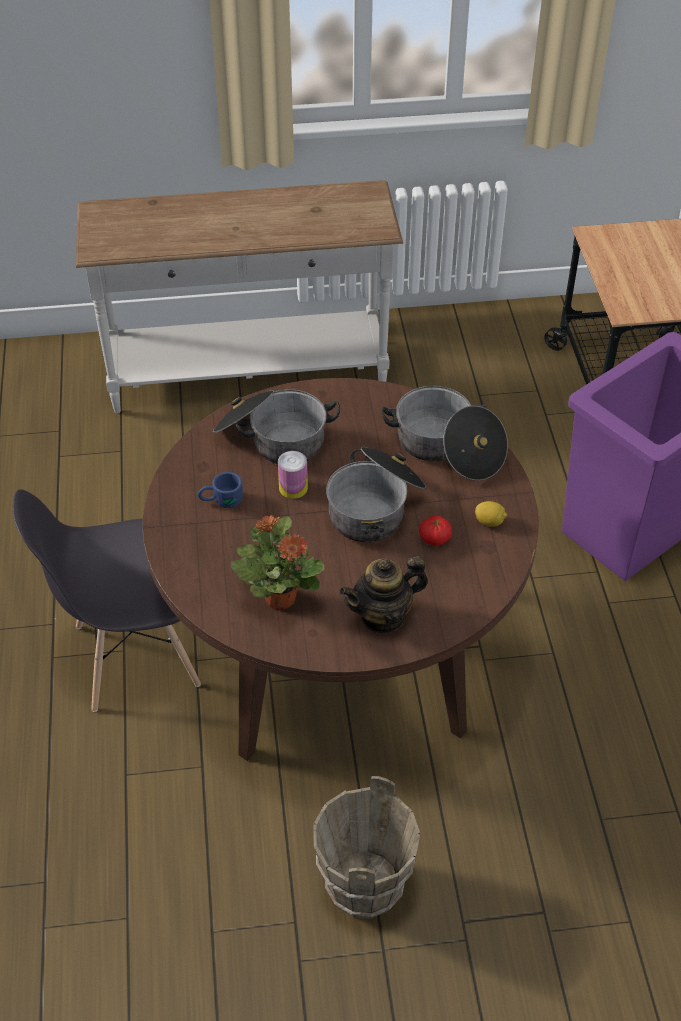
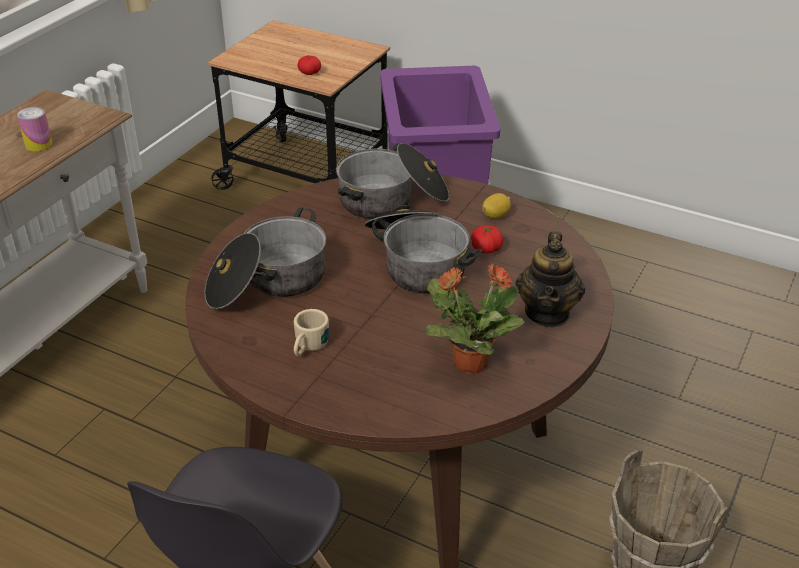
camera: 55 degrees left, 10 degrees down
blue mug [198,472,243,508] -> beige mug [294,309,329,356]
can [278,451,308,499] -> can moved to [17,107,52,151]
none -> tomato [298,55,321,75]

